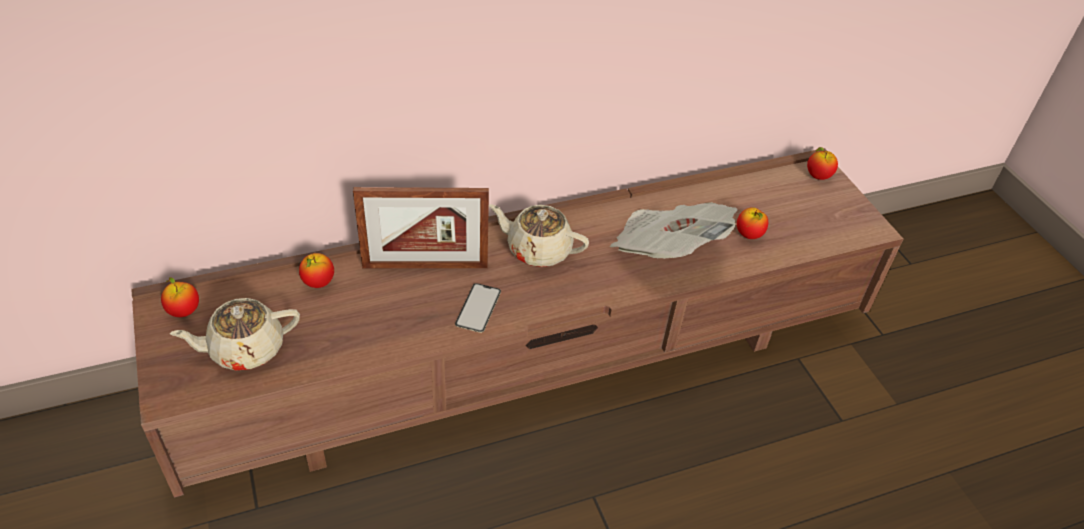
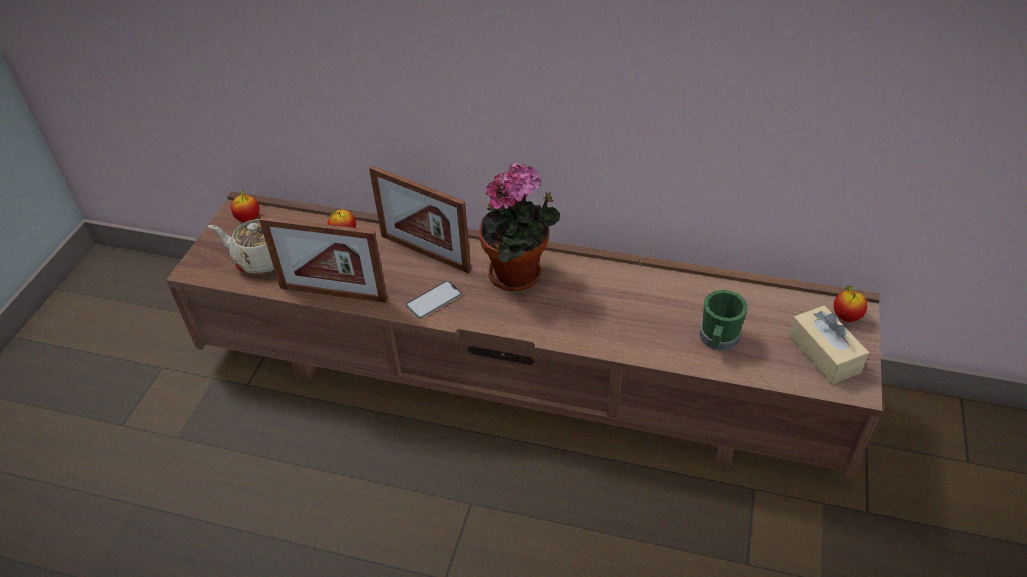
camera: 40 degrees right, 0 degrees up
beige teapot [489,204,589,267] -> potted plant [479,163,560,291]
newspaper [610,202,738,259] -> none
apple [737,207,768,239] -> green mug [699,290,748,351]
none -> picture frame [259,216,388,303]
none -> beige tissue box [788,305,869,385]

